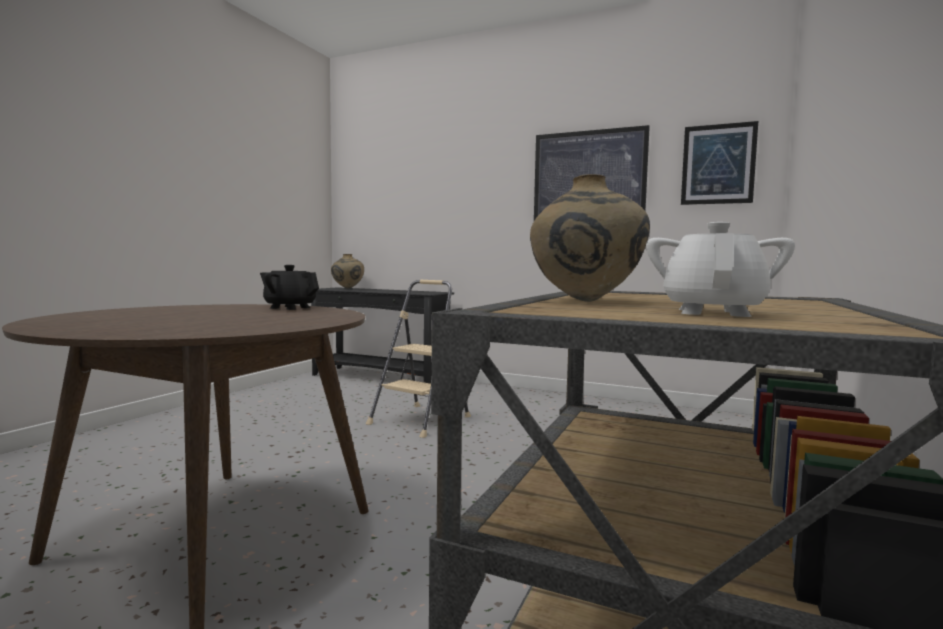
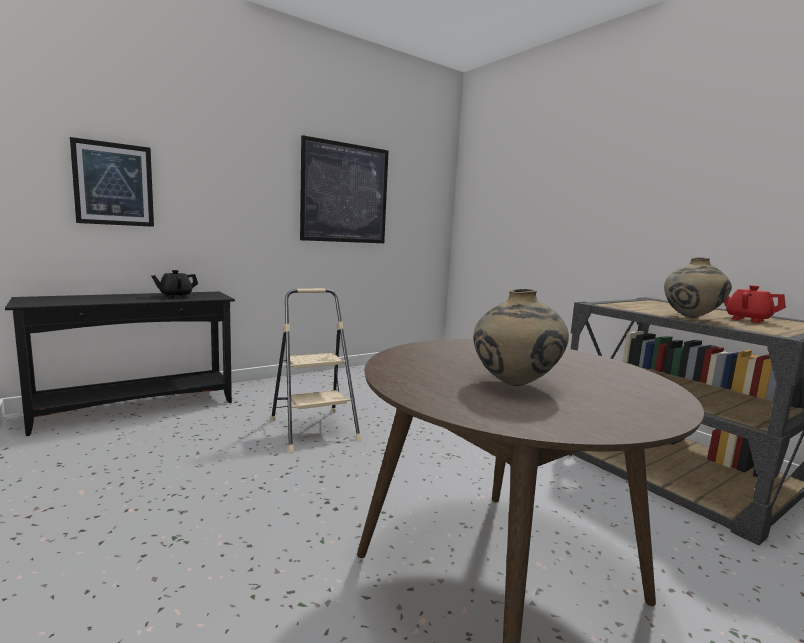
camera: 60 degrees left, 5 degrees up
black teapot [260,265,319,310] -> black teapot moved to [151,270,198,298]
beige vase [331,254,364,289] -> beige vase moved to [473,289,569,386]
white teapot [646,222,795,317] -> red teapot [724,285,786,323]
picture [681,121,758,205] -> picture moved to [70,137,154,227]

